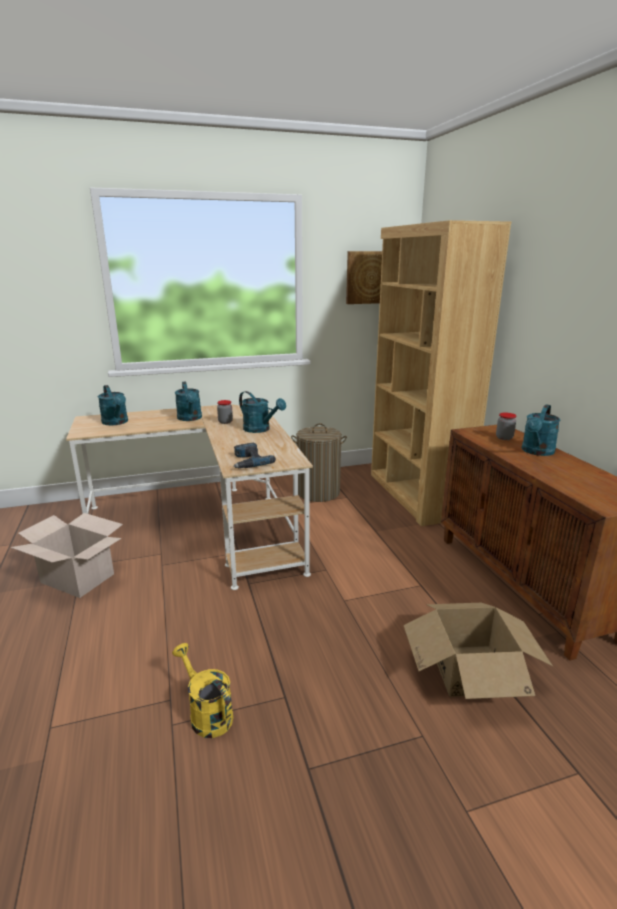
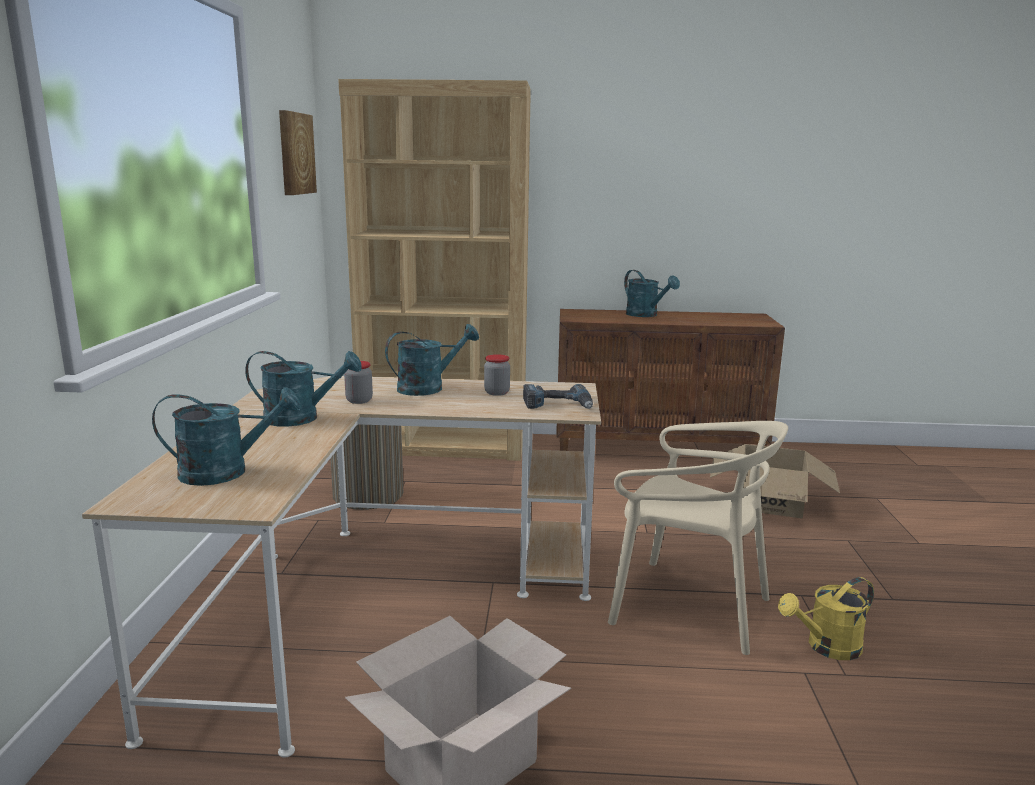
camera: 70 degrees left, 5 degrees down
jar [496,412,516,440] -> jar moved to [484,354,510,396]
none -> beige chair [608,421,788,655]

